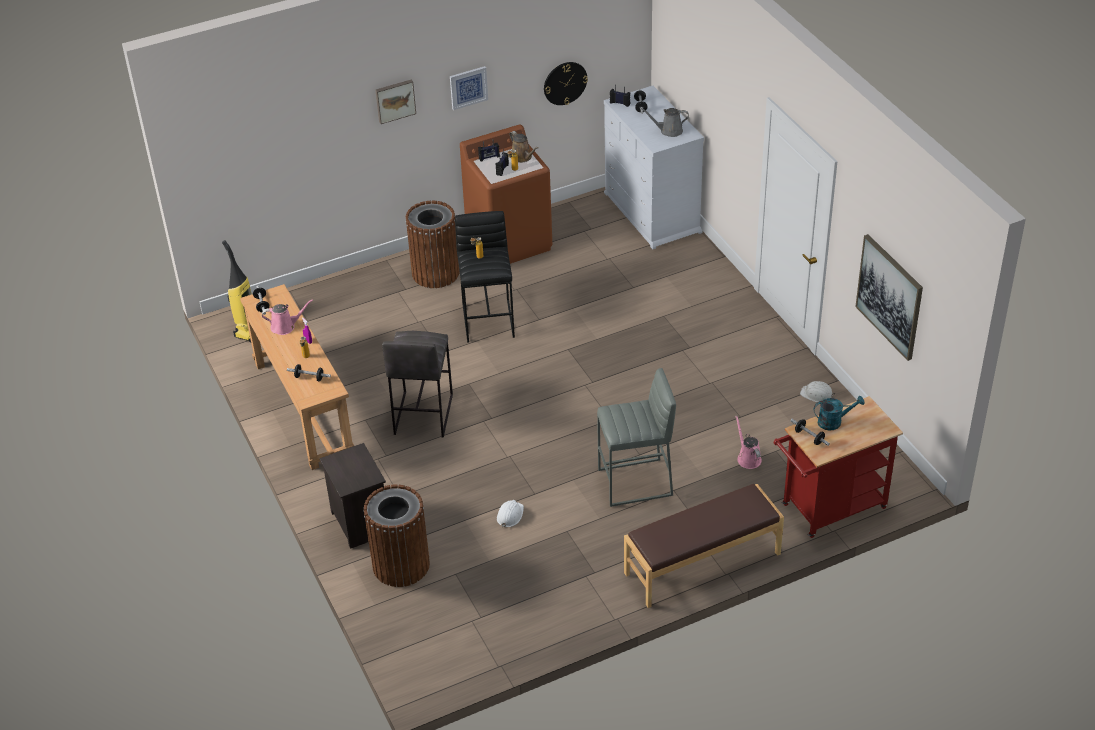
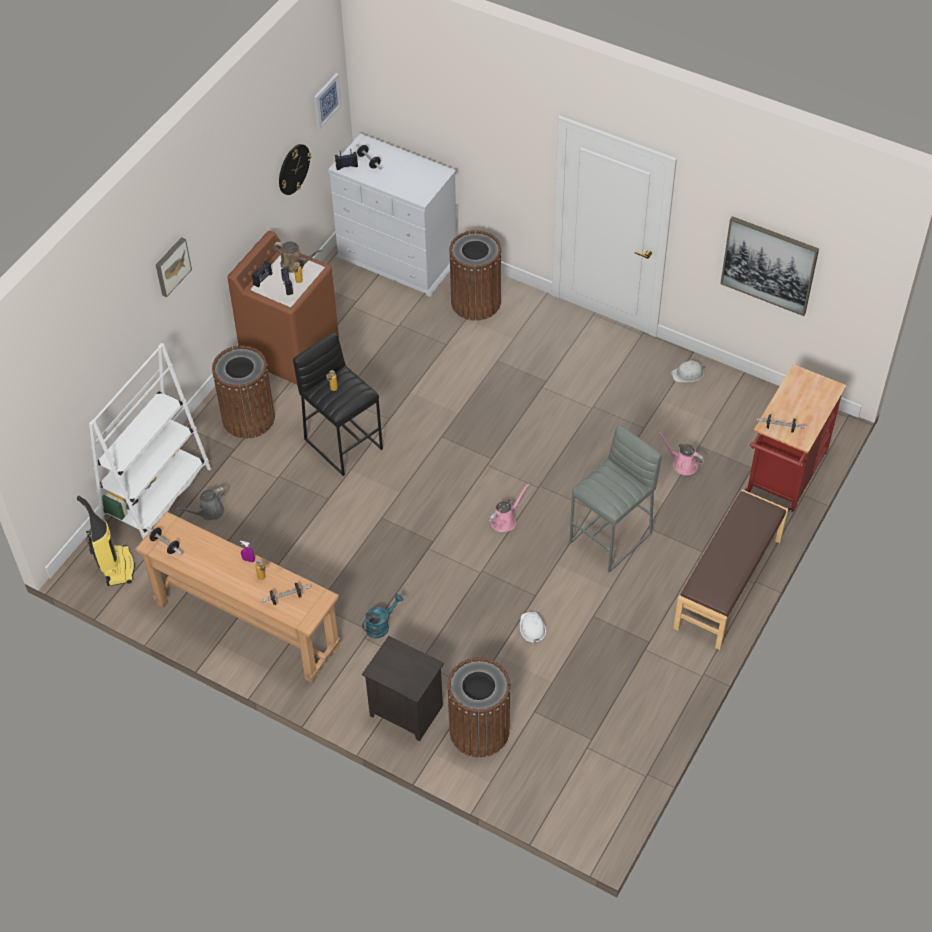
camera: 35 degrees left, 10 degrees up
pink watering can [262,299,313,335] -> pink watering can moved to [489,484,529,532]
grey stool [382,331,453,438] -> none
picture [450,66,488,110] -> picture moved to [314,73,342,129]
grey watering can [641,108,689,137] -> grey watering can moved to [176,487,226,520]
turquoise watering can [813,396,865,431] -> turquoise watering can moved to [362,594,403,638]
none -> white bookcase [89,343,211,539]
none -> brown trash can [449,230,502,321]

